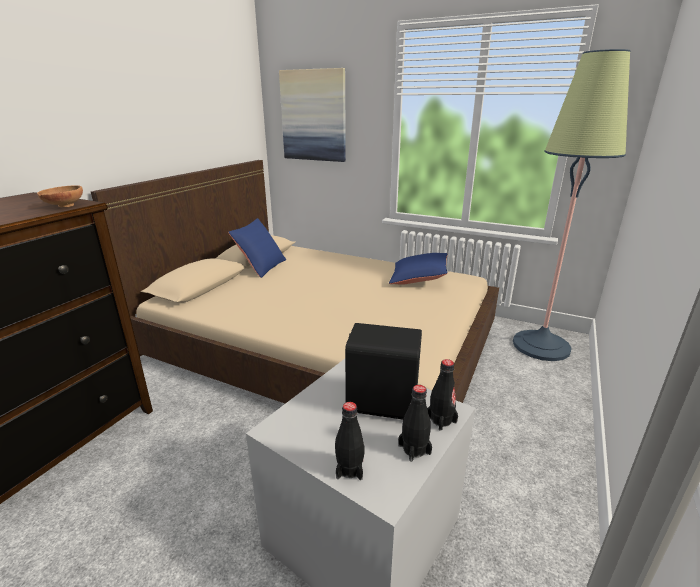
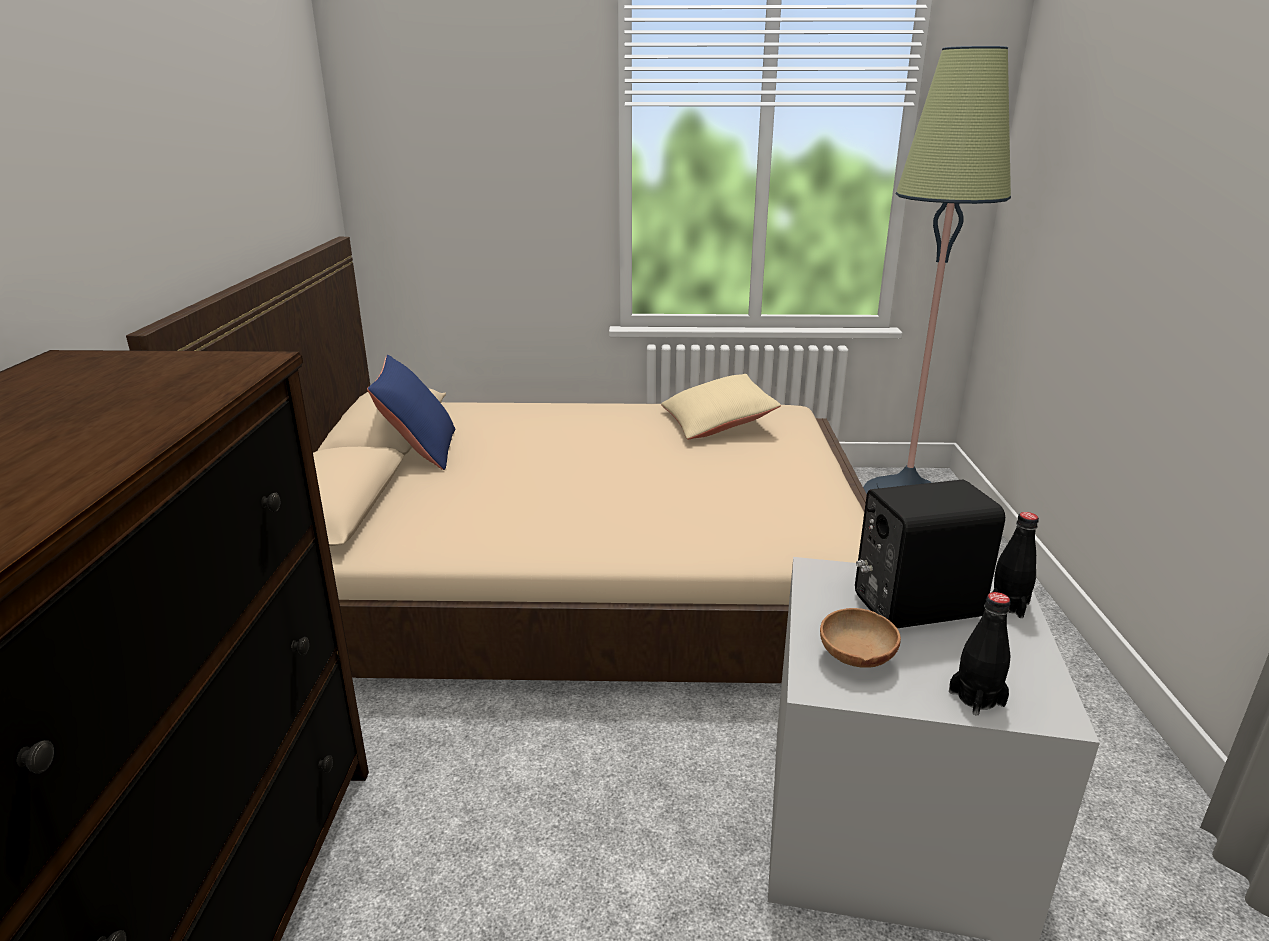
camera: 25 degrees left, 0 degrees up
brown bowl [37,185,83,207] -> brown bowl moved to [820,608,901,668]
picture [279,68,346,162] -> none
blue pillow [389,253,448,285] -> beige pillow [661,374,781,440]
black bottle [398,385,432,462] -> none

